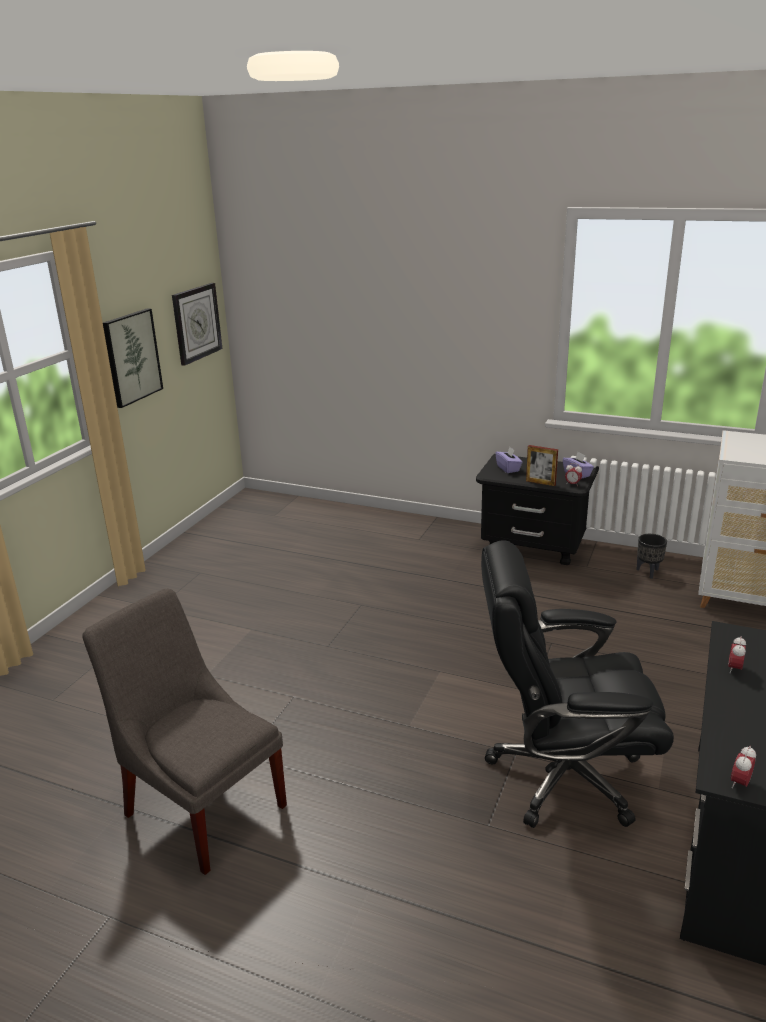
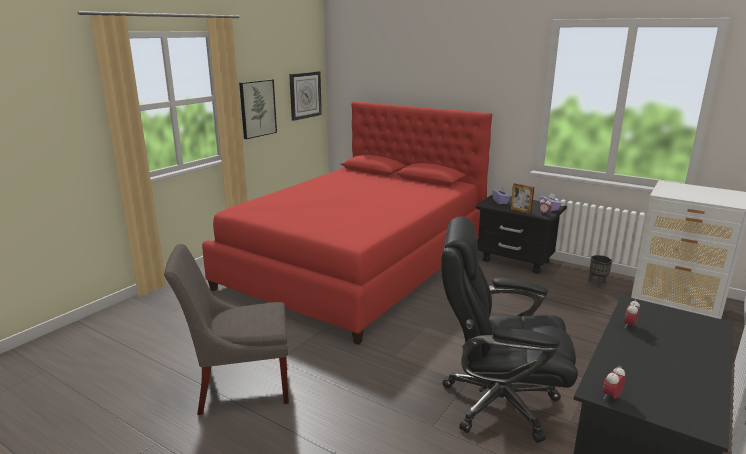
camera: 10 degrees right, 5 degrees down
grey chair [83,588,287,875] -> grey chair turned 60 degrees counterclockwise [164,244,289,415]
none -> red bed [202,101,492,345]

